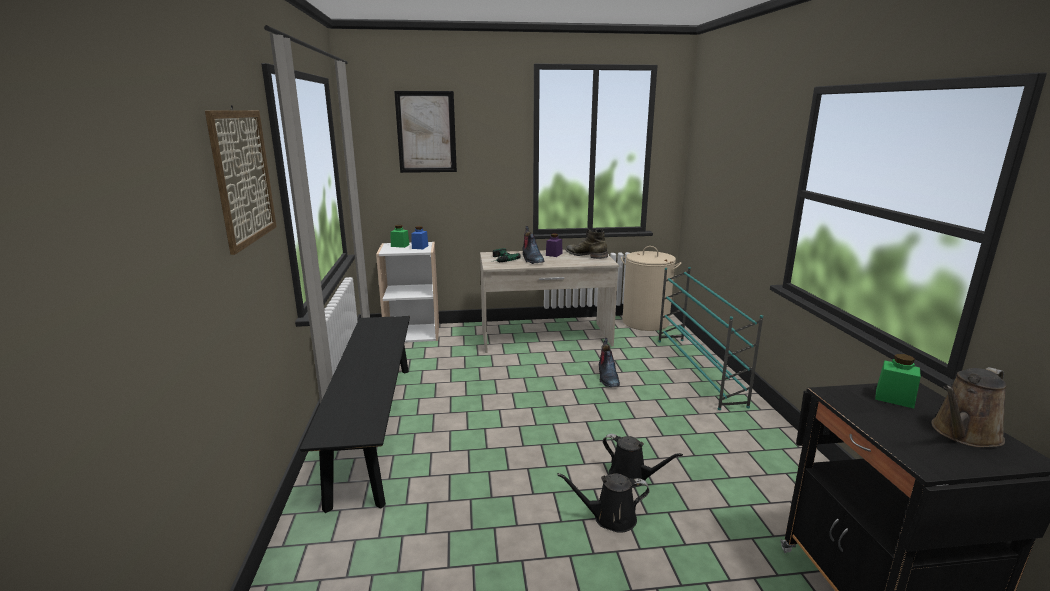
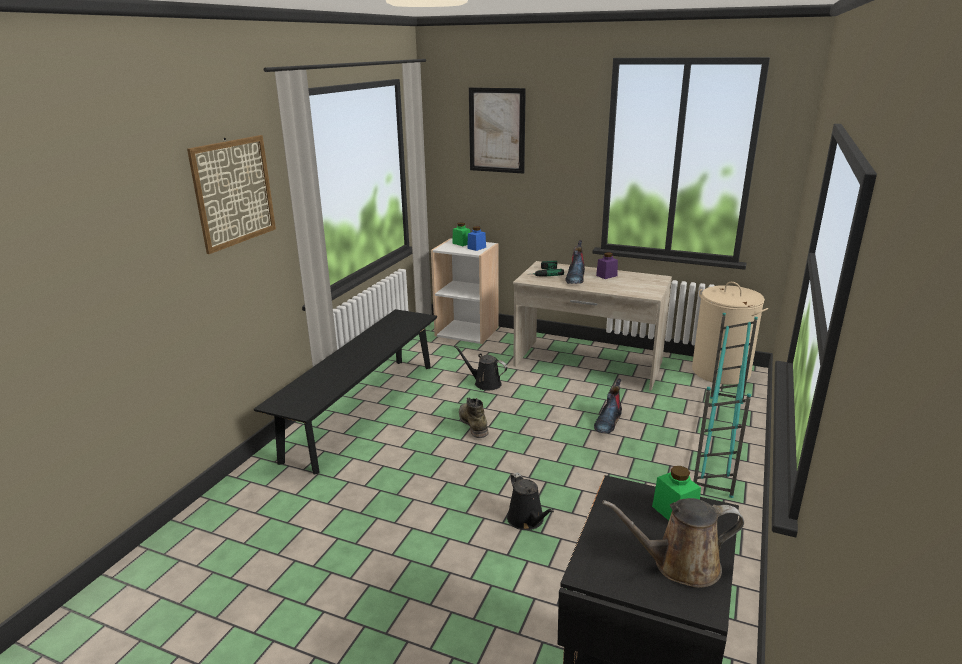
camera: 30 degrees right, 5 degrees up
black watering can [557,473,650,533] -> black watering can moved to [454,346,507,390]
green boot [566,229,608,259] -> green boot moved to [459,398,489,438]

